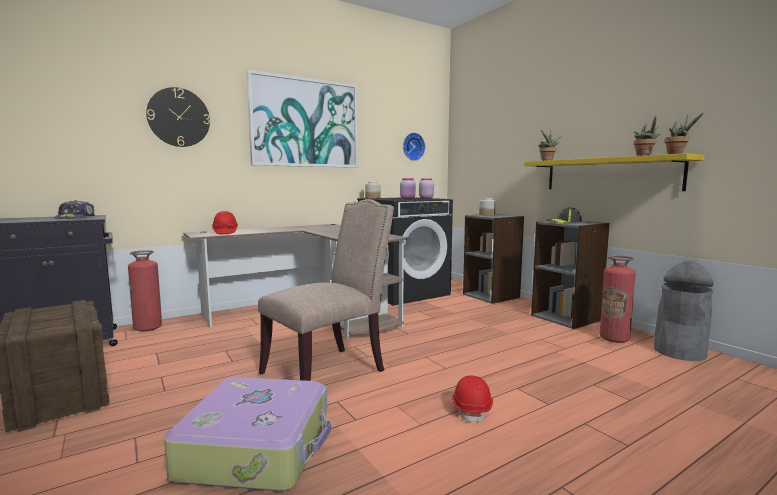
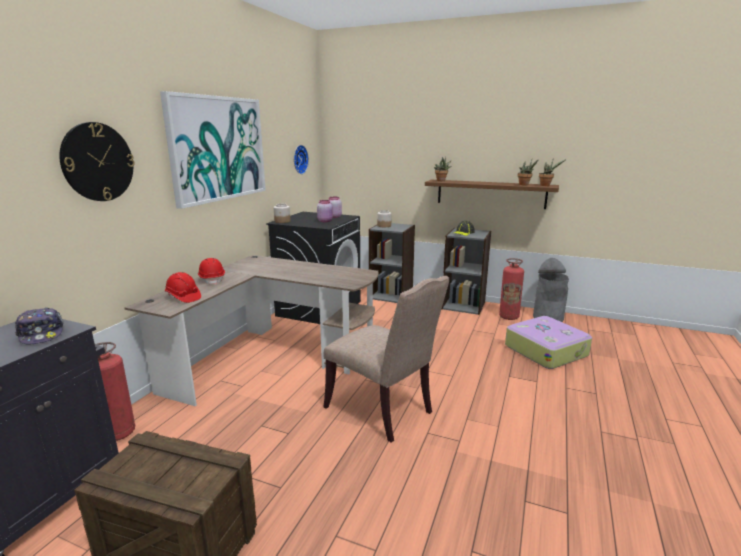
camera: 35 degrees left, 10 degrees up
suitcase [164,377,331,491] -> suitcase moved to [505,316,592,369]
beige chair [258,199,394,381] -> beige chair turned 120 degrees clockwise [323,276,450,443]
red hard hat [452,375,493,425] -> red hard hat moved to [198,258,225,285]
yellow shelf [524,153,705,191] -> brown shelf [425,180,559,209]

